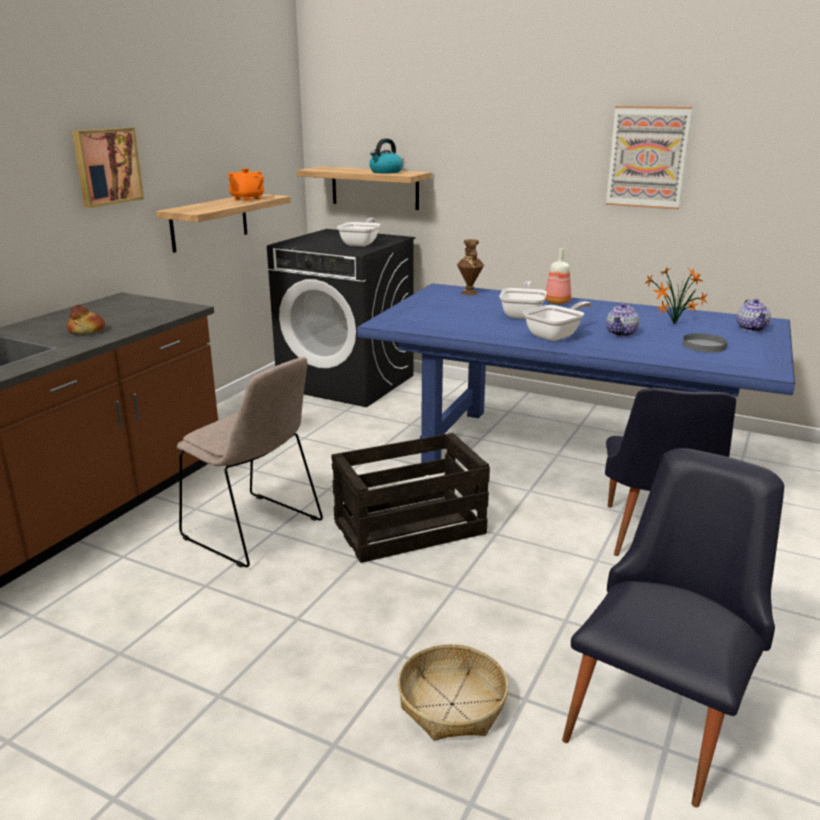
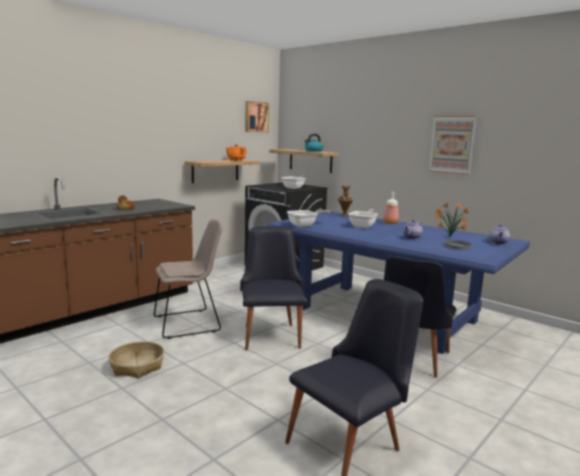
camera: 15 degrees right, 10 degrees down
picture [72,128,144,208] -> picture moved to [245,101,269,133]
beige chair [177,357,323,567] -> beige chair turned 75 degrees counterclockwise [154,219,222,339]
crate [331,433,490,563] -> black chair [240,226,308,351]
basket [398,644,508,740] -> basket moved to [108,341,164,378]
frying pan [523,301,592,341] -> frying pan moved to [287,210,330,227]

